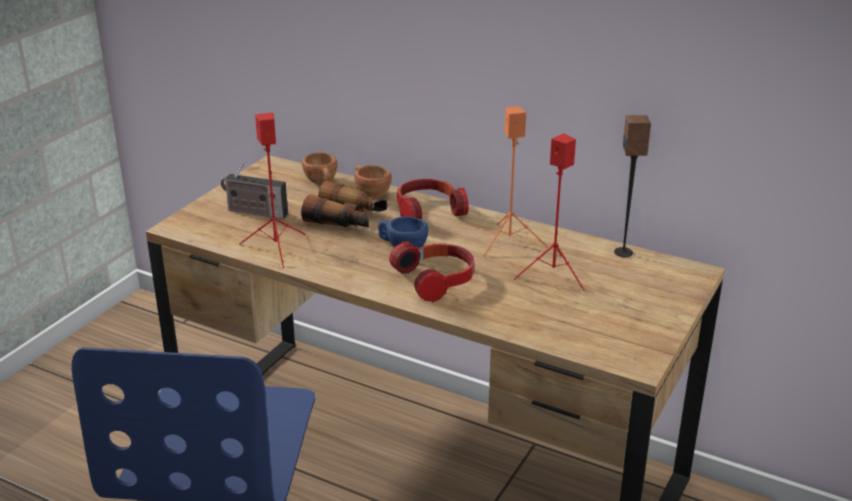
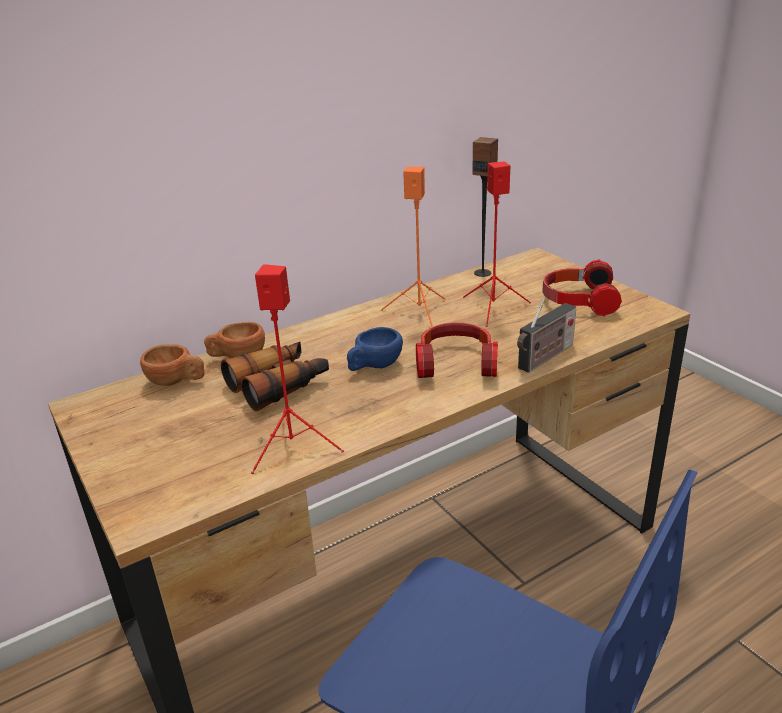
camera: 60 degrees left, 0 degrees up
radio [221,160,288,219] -> radio moved to [517,298,576,373]
headphones [397,178,469,220] -> headphones moved to [542,259,622,316]

